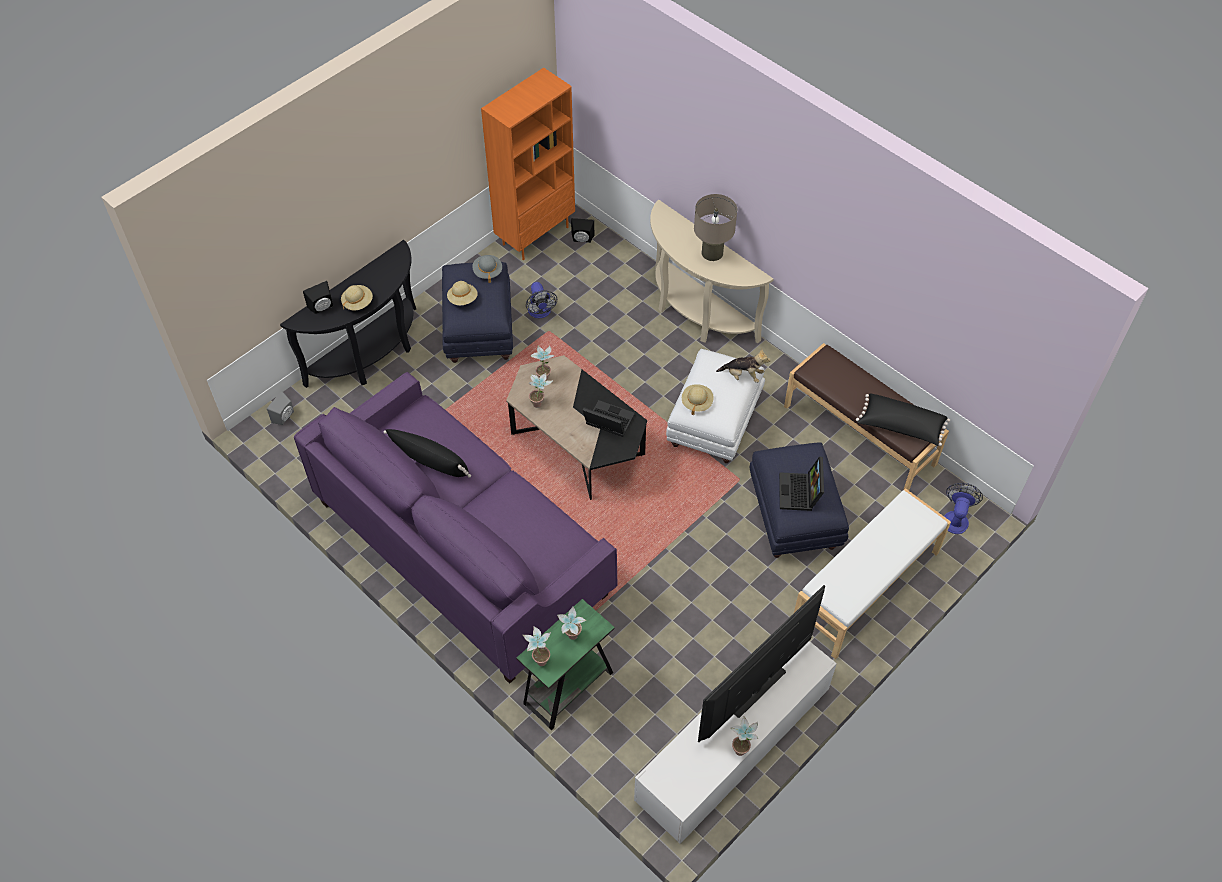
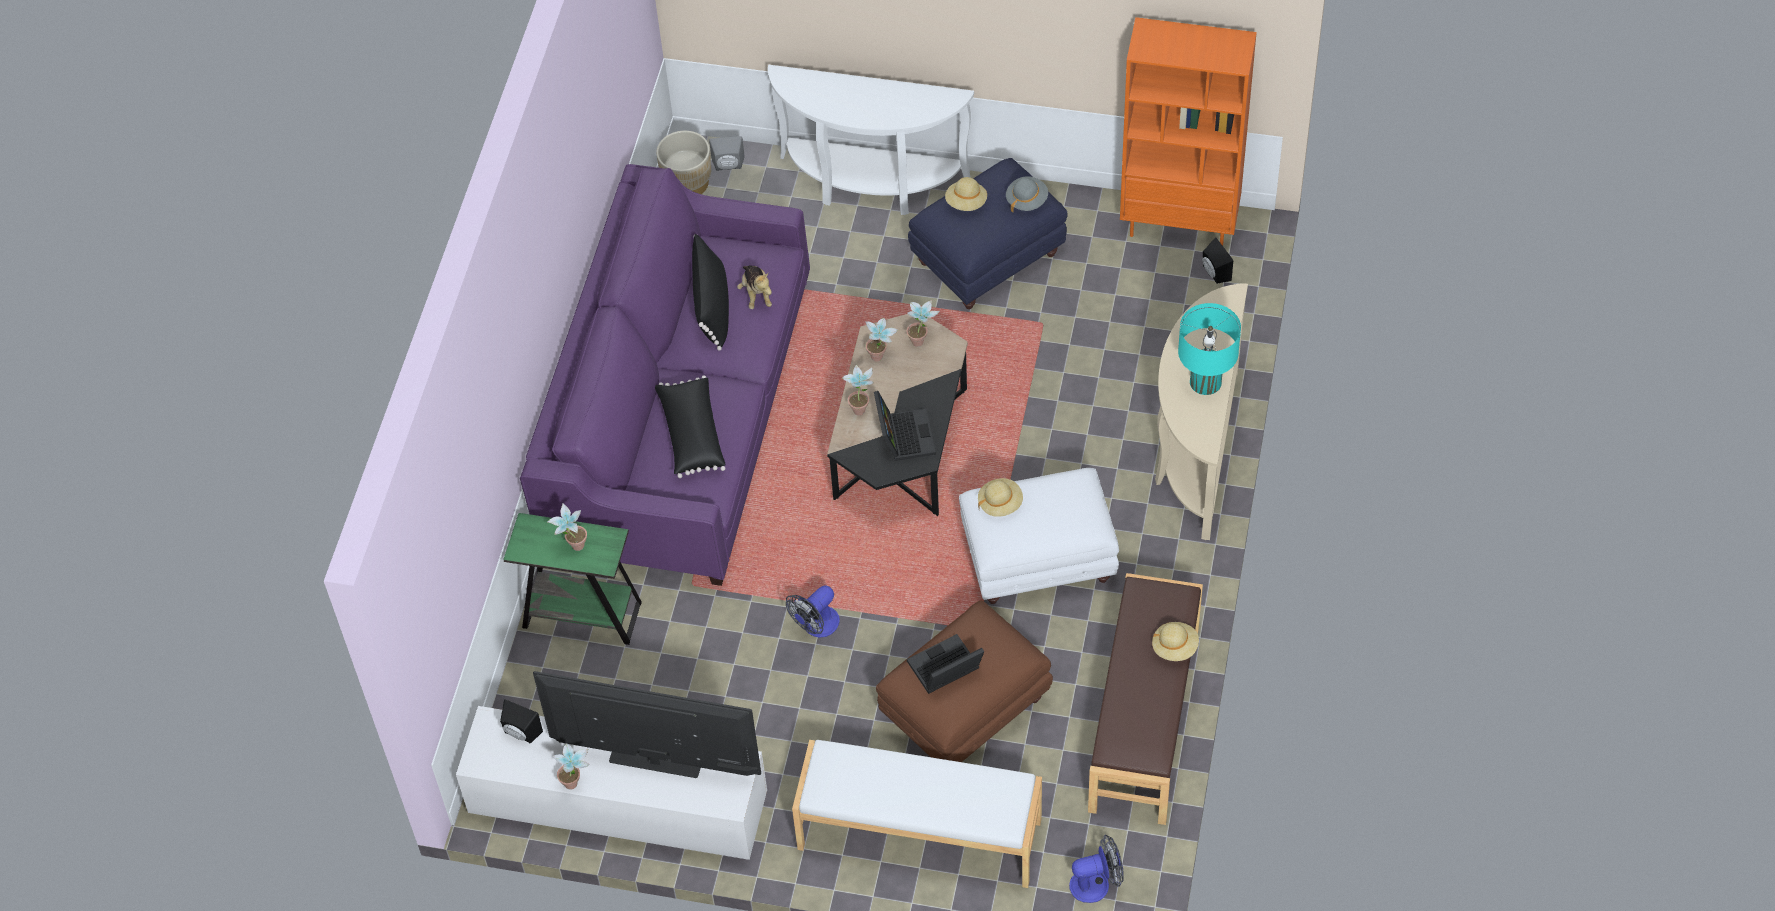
camera: 60 degrees right, 0 degrees up
black console table [280,240,416,388] -> white console table [768,65,974,215]
black speaker [303,281,333,314] -> black speaker moved to [500,699,543,744]
beige hat [341,285,373,311] -> beige hat moved to [1152,622,1199,661]
potted plant [523,626,551,666] -> potted plant moved to [842,365,874,415]
fan [526,282,557,318] -> fan moved to [786,586,840,638]
beige table lamp [694,194,737,261] -> turquoise table lamp [1178,303,1241,395]
plush toy [716,349,771,383] -> plush toy moved to [737,265,772,309]
blue ottoman [750,442,849,558] -> brown ottoman [876,600,1053,762]
black pillow [856,394,950,446] -> black pillow moved to [655,375,726,478]
none -> beige planter [656,131,711,194]

